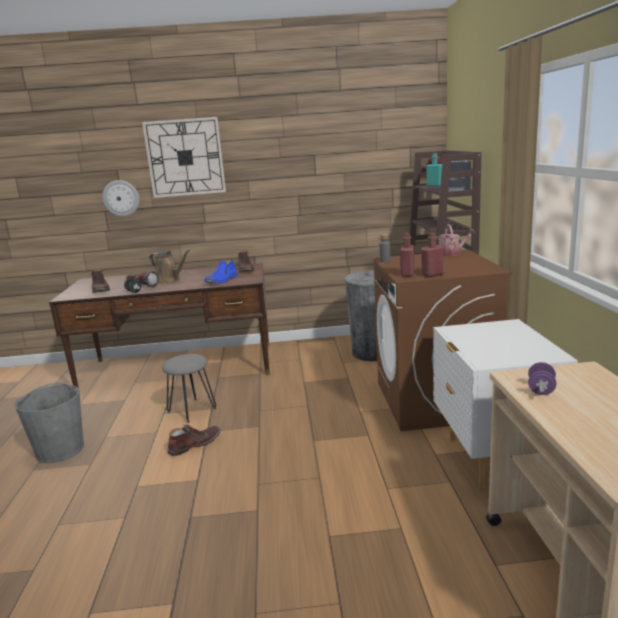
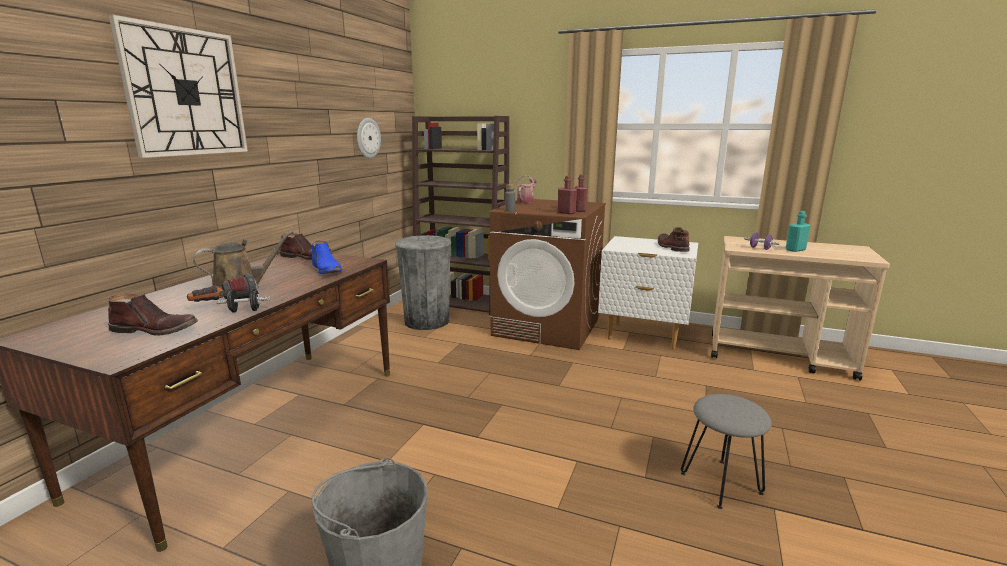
camera: 65 degrees left, 0 degrees up
wall clock [102,180,139,217] -> wall clock moved to [357,118,381,158]
grey stool [162,354,216,423] -> grey stool moved to [681,394,772,509]
brown boot [168,424,221,456] -> brown boot moved to [658,227,690,252]
turquoise bottle [426,154,442,186] -> turquoise bottle moved to [786,211,810,252]

